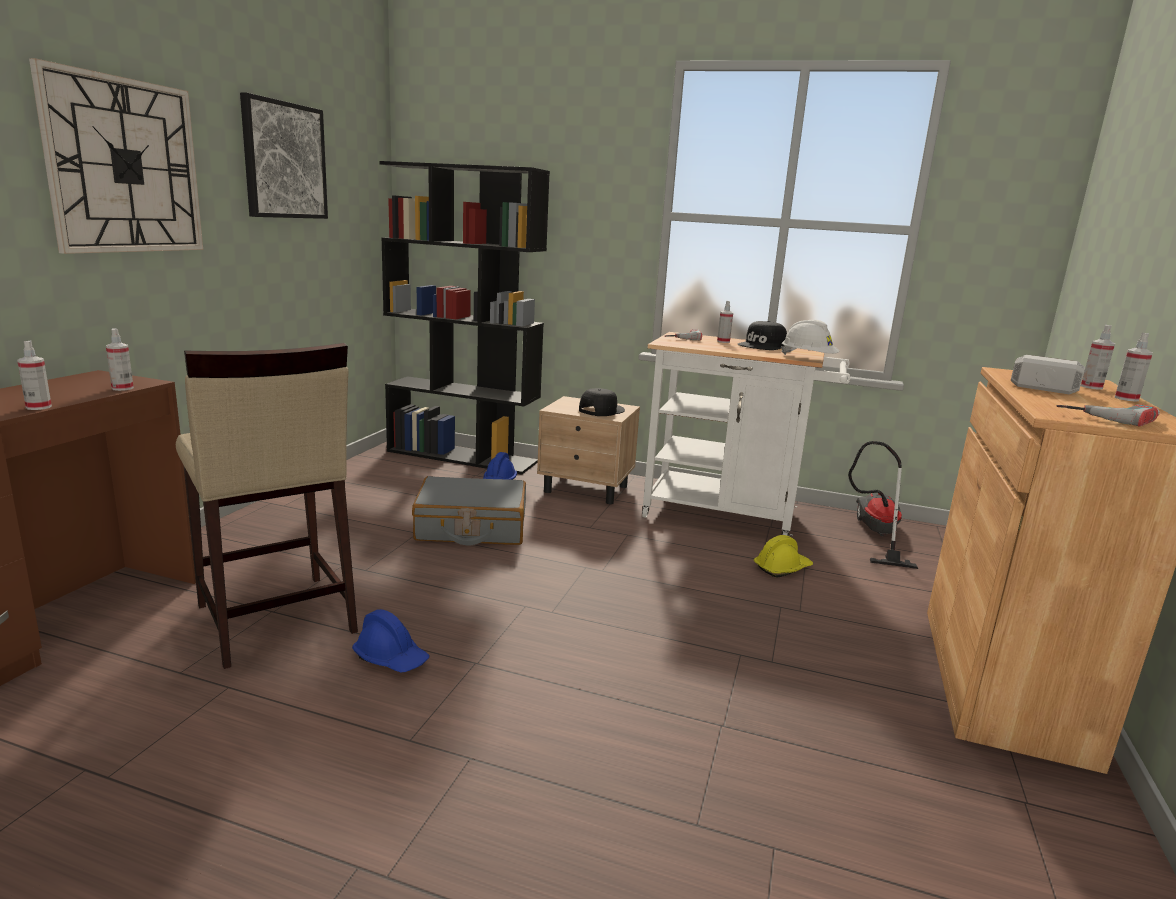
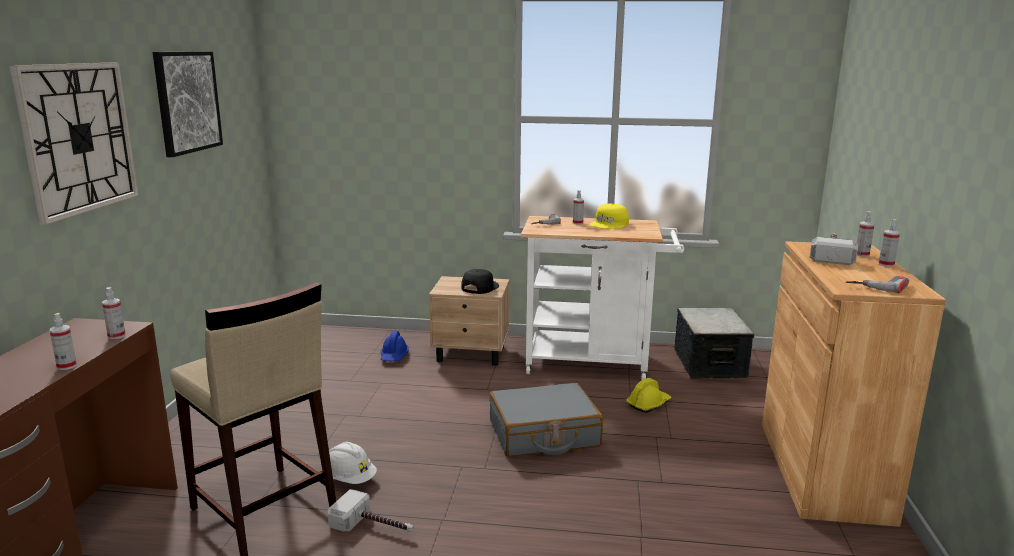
camera: 10 degrees left, 0 degrees up
blue hard hat [352,609,430,672] -> hammer [328,489,414,532]
black bookcase [379,161,550,475] -> none
grey suitcase [412,476,526,545] -> grey suitcase moved to [489,383,603,457]
black cap [738,321,787,350] -> yellow cap [590,204,629,229]
white hard hat [781,320,840,355] -> white hard hat moved to [329,442,377,484]
vacuum cleaner [848,441,918,569] -> storage box [675,308,754,379]

